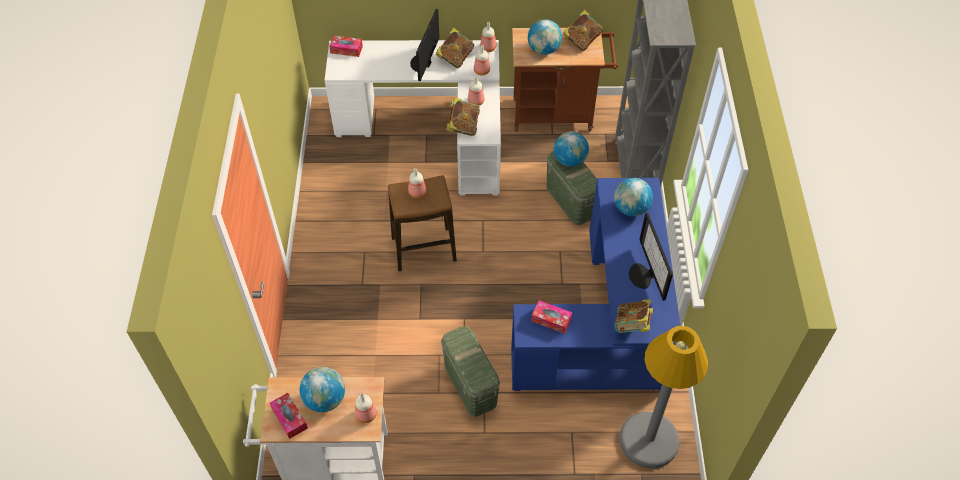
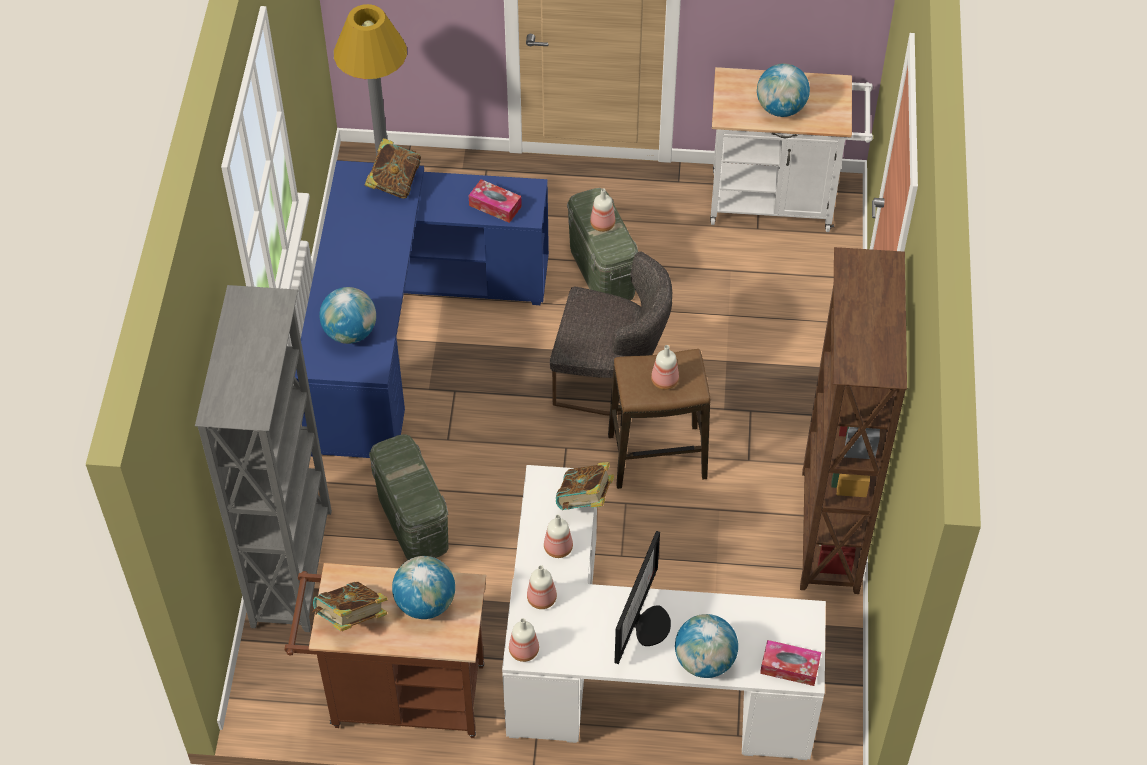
camera: 175 degrees left, 0 degrees up
tissue box [270,393,308,439] -> none
bottle [355,393,377,423] -> bottle moved to [590,188,615,232]
book [435,28,475,68] -> none
globe [554,131,589,167] -> globe moved to [675,614,738,678]
monitor [629,213,673,301] -> none
none -> grey chair [550,251,672,415]
none -> brown bookcase [800,247,907,594]

